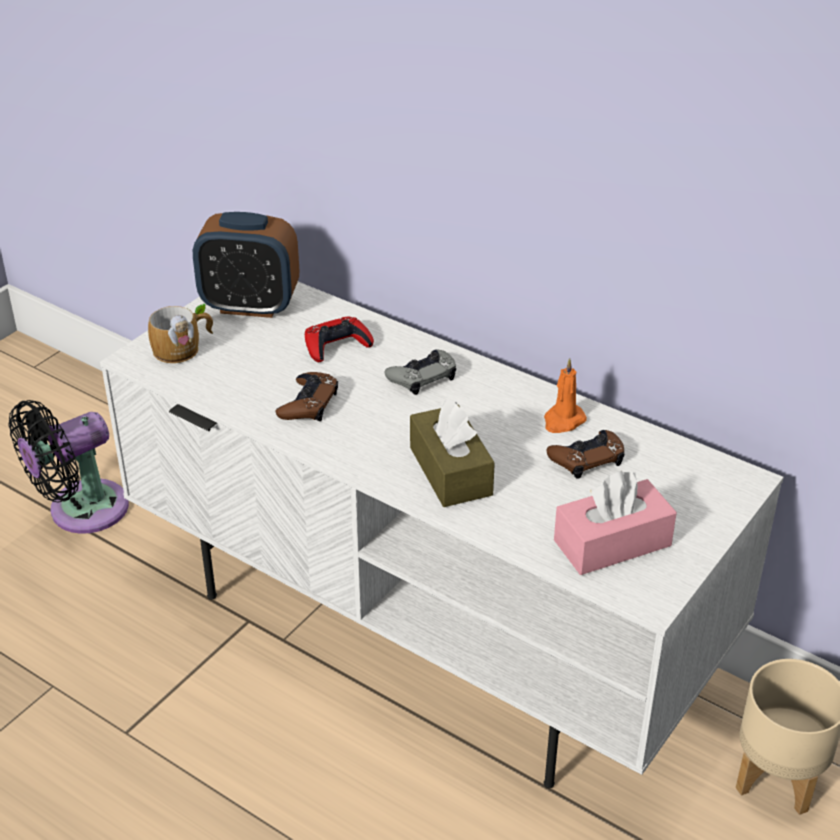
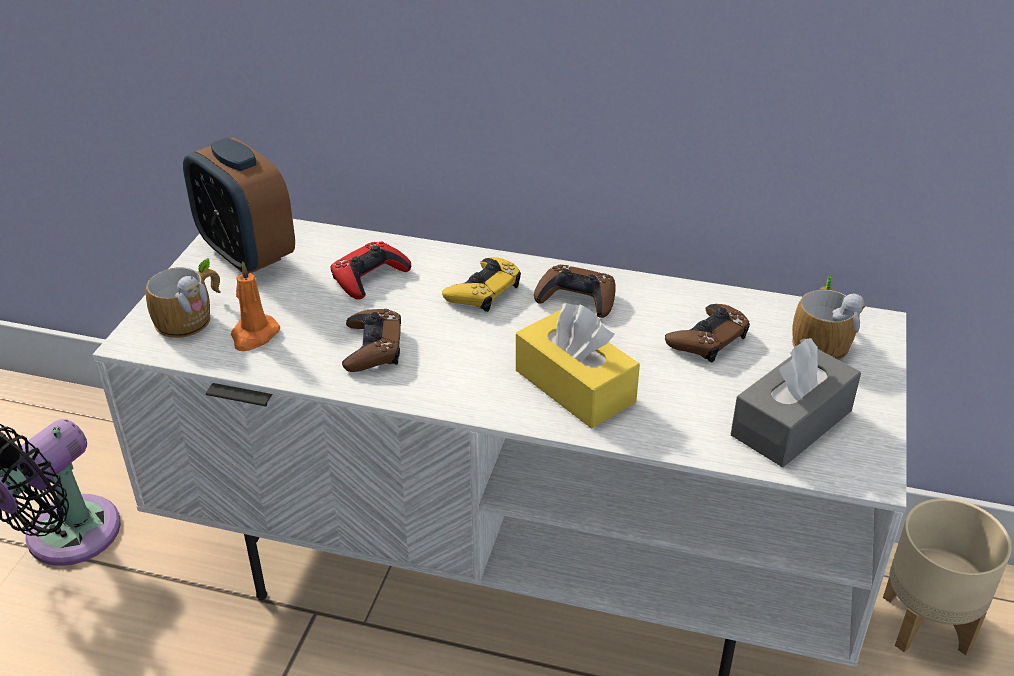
camera: 20 degrees left, 0 degrees up
alarm clock [193,212,299,318] -> alarm clock turned 60 degrees clockwise [183,138,295,274]
grey game controller [385,349,456,395] -> yellow game controller [442,257,521,312]
brown tissue box [410,399,495,507] -> yellow tissue box [516,303,640,429]
orange candle [544,358,587,433] -> orange candle moved to [231,262,280,351]
pink tissue box [554,471,677,575] -> grey tissue box [731,338,861,467]
none -> brown game controller [534,265,616,318]
none -> mug [792,276,865,360]

